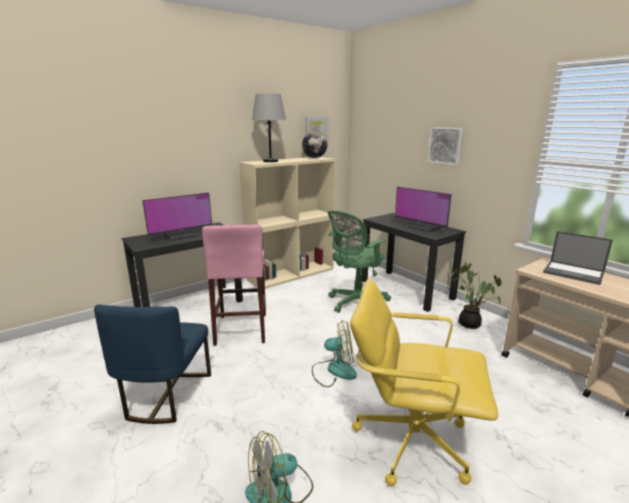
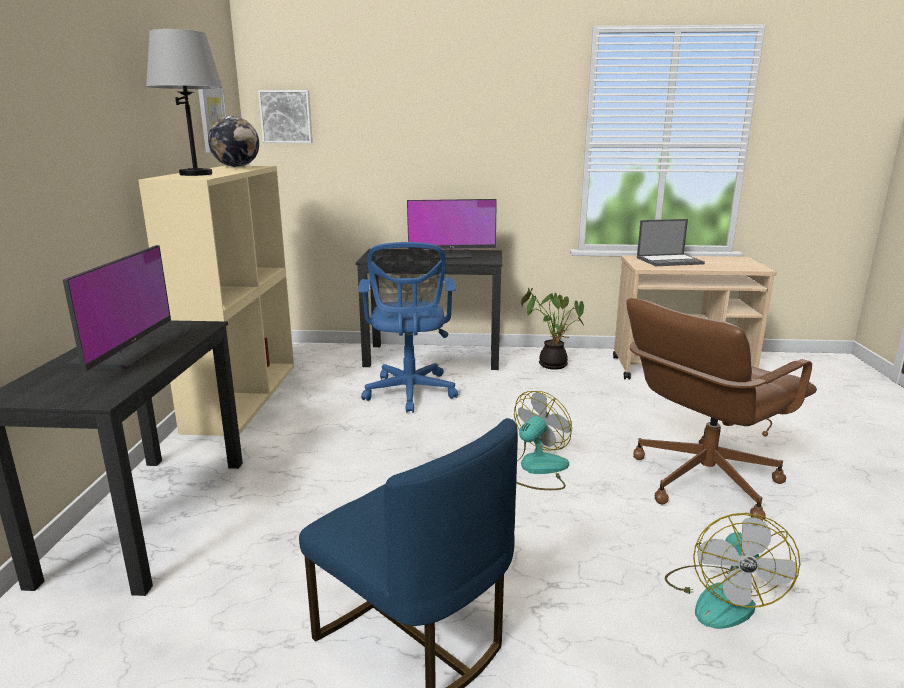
camera: 50 degrees left, 0 degrees up
pink stool [202,224,266,346] -> none
green office chair [328,210,391,313] -> blue office chair [358,242,458,413]
yellow office chair [350,279,498,486] -> brown office chair [626,298,817,521]
picture [428,127,463,165] -> picture moved to [258,90,313,143]

